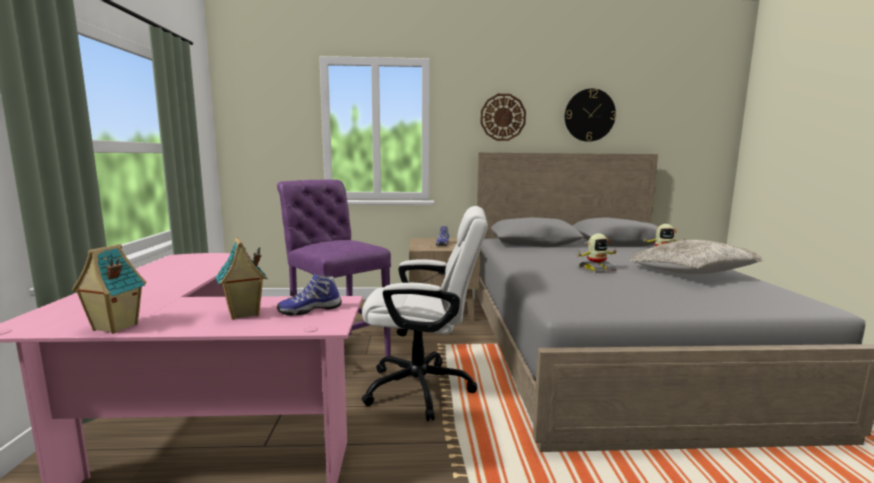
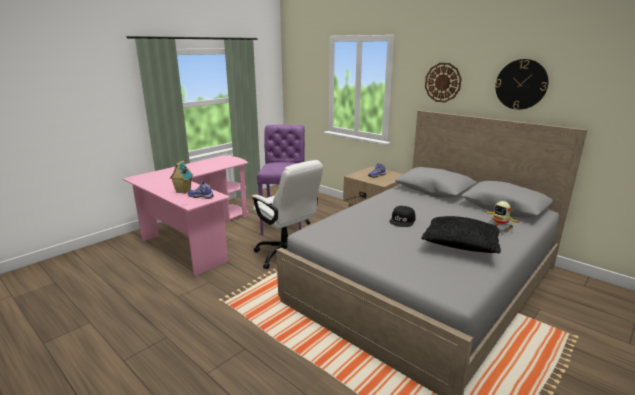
camera: 45 degrees right, 10 degrees up
toy house [72,244,147,334] -> none
toy robot [577,233,617,273] -> black cap [389,206,416,227]
beige pillow [629,240,763,274] -> black pillow [421,216,501,254]

